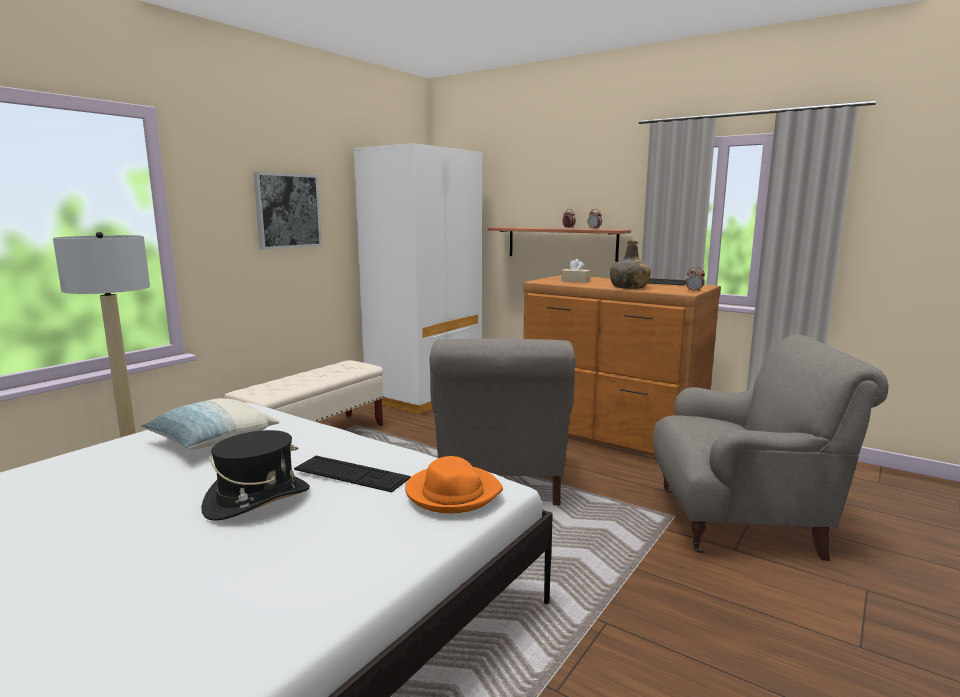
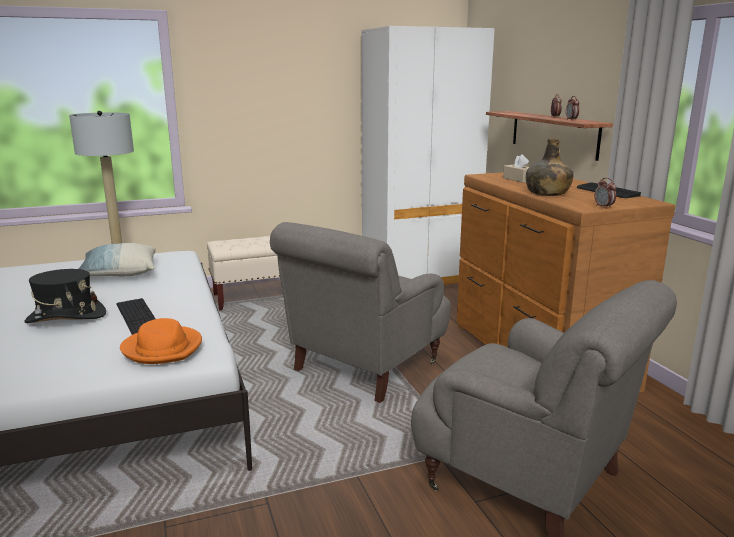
camera: 35 degrees right, 5 degrees up
picture [253,172,322,250] -> none

